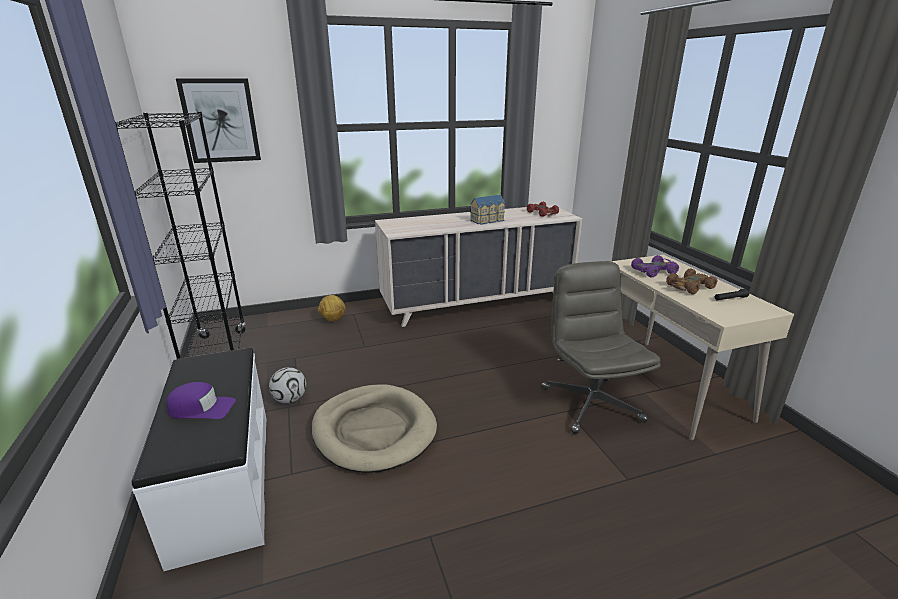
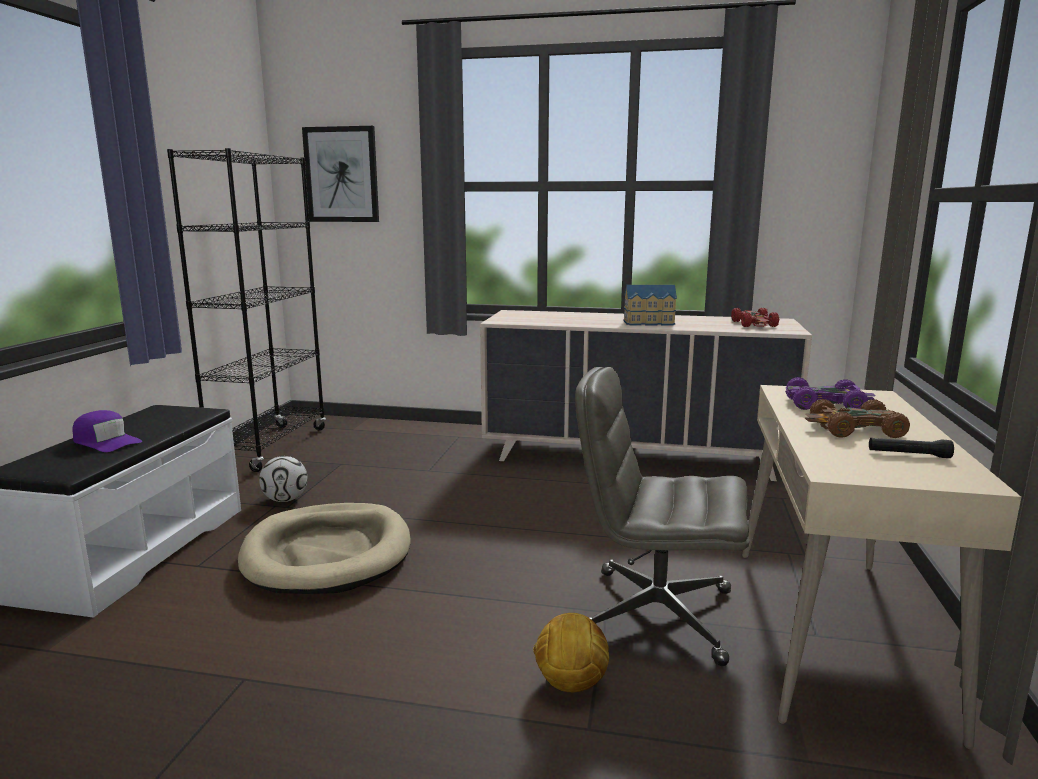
camera: 30 degrees right, 10 degrees down
football [318,295,345,322] -> football moved to [533,613,609,692]
grey office chair [541,261,661,434] -> grey office chair turned 90 degrees counterclockwise [575,367,749,666]

